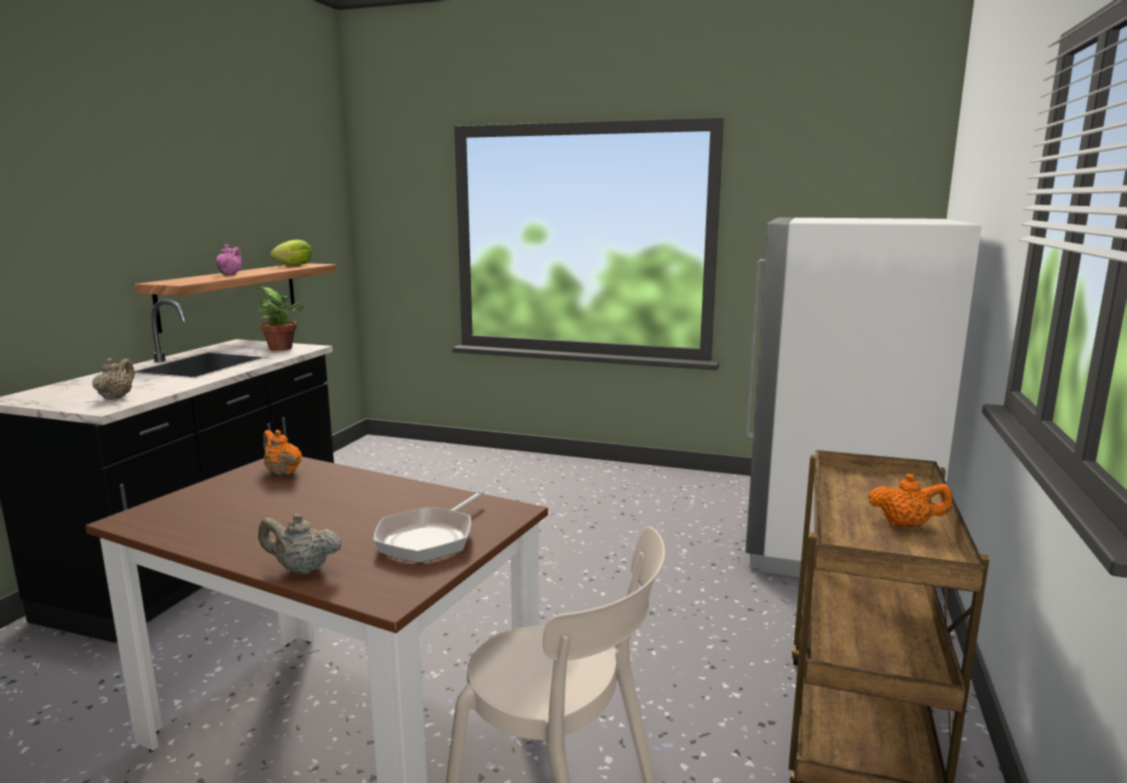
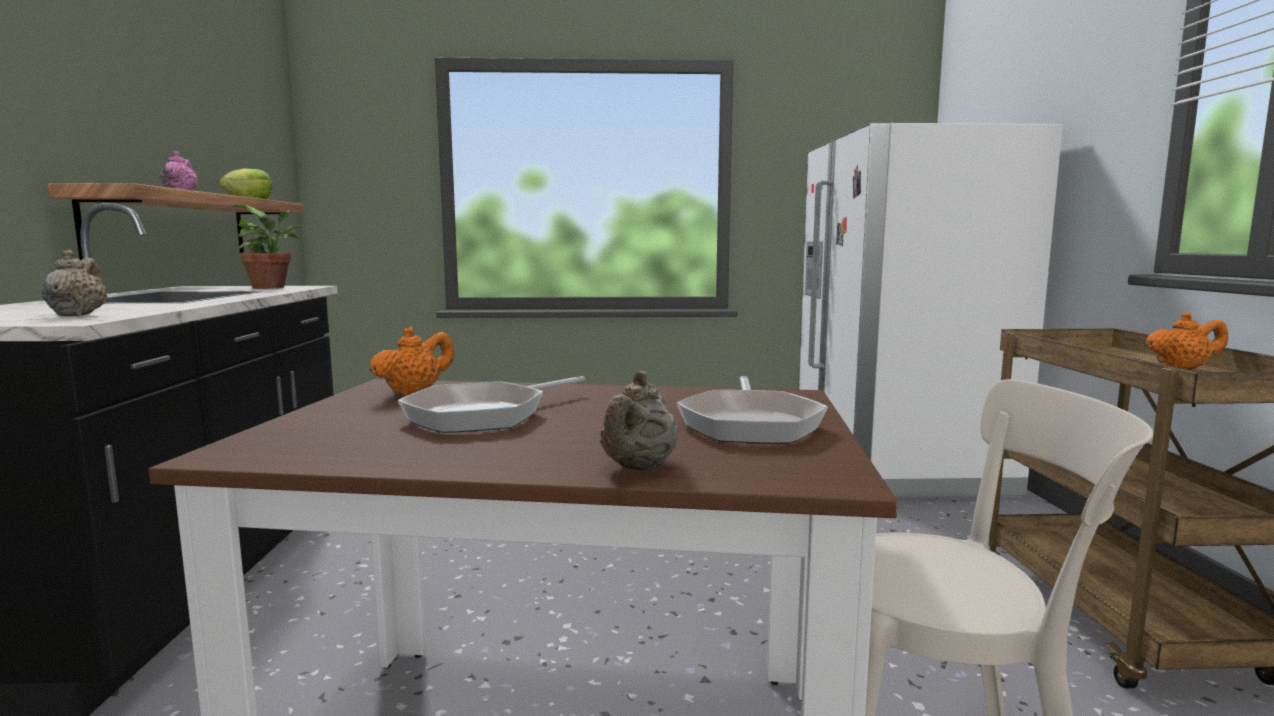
camera: 20 degrees left, 5 degrees down
beige teapot [258,513,342,574] -> beige teapot turned 60 degrees counterclockwise [600,371,678,471]
orange teapot [263,430,302,476] -> orange teapot turned 105 degrees clockwise [370,327,454,396]
none -> frying pan [398,376,585,433]

